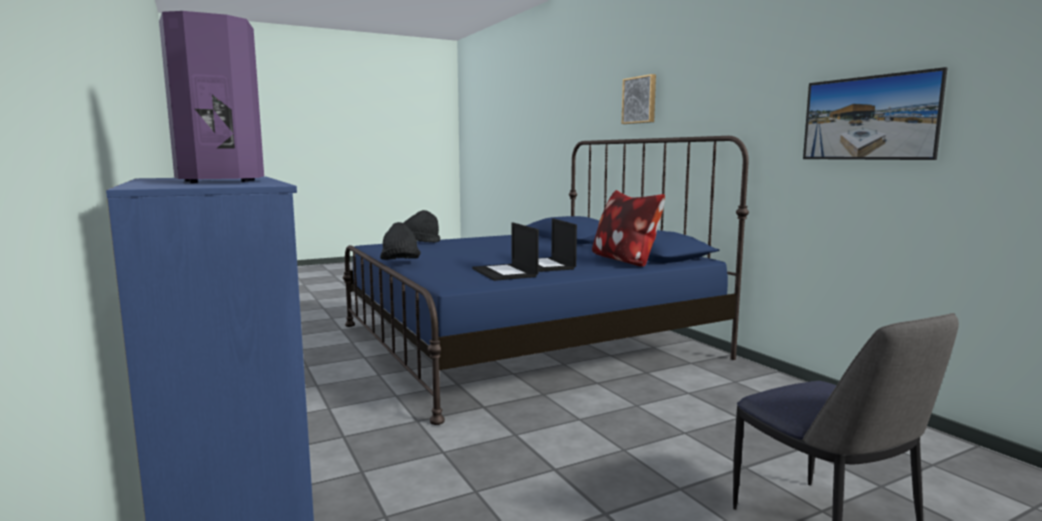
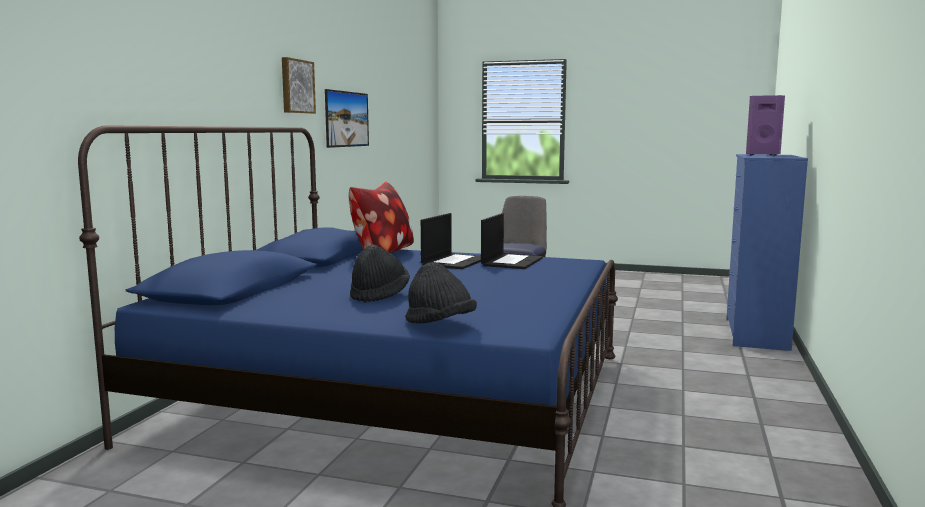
camera: 135 degrees left, 0 degrees up
black hat [380,222,421,260] -> black hat moved to [350,244,410,303]
picture [622,74,656,124] -> picture moved to [282,57,316,114]

